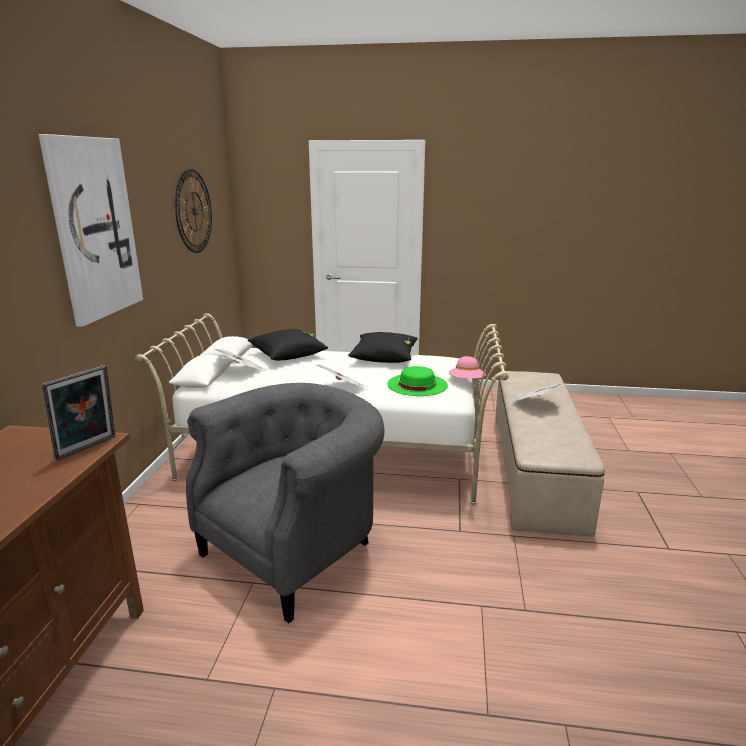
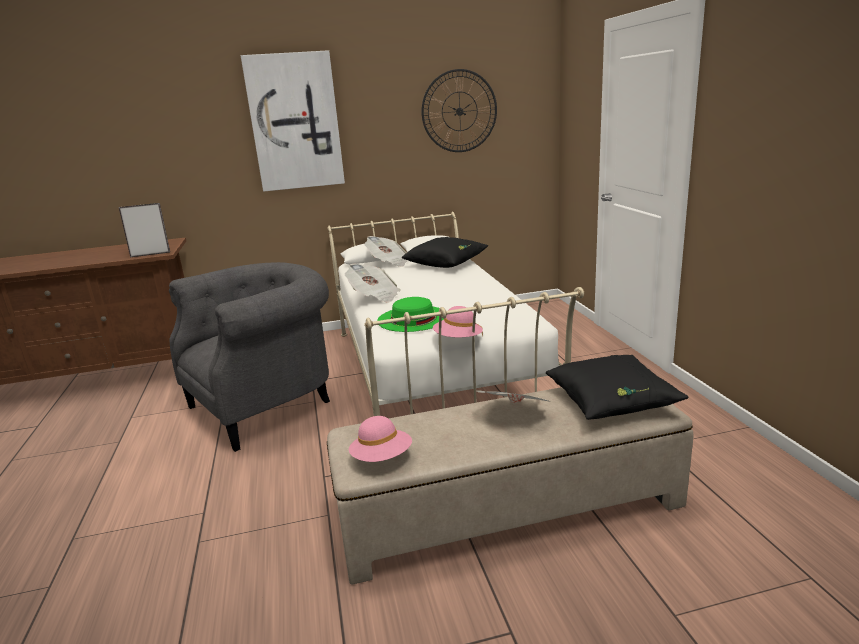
camera: 70 degrees right, 0 degrees up
picture frame [41,365,115,460] -> picture frame turned 150 degrees clockwise [119,203,170,257]
grey armchair [186,383,384,623] -> grey armchair turned 60 degrees counterclockwise [169,262,330,452]
black pillow [348,332,418,363] -> black pillow moved to [546,355,689,420]
none -> pink hat [349,416,412,462]

